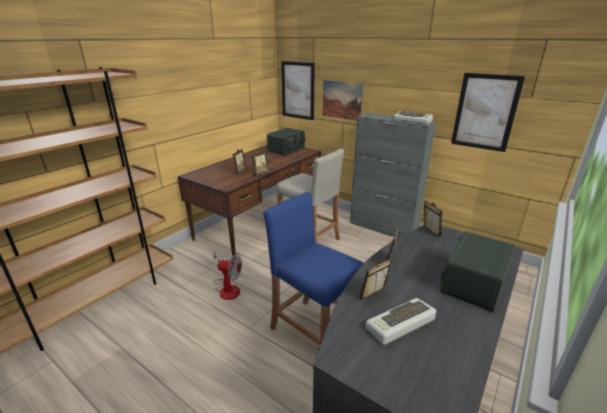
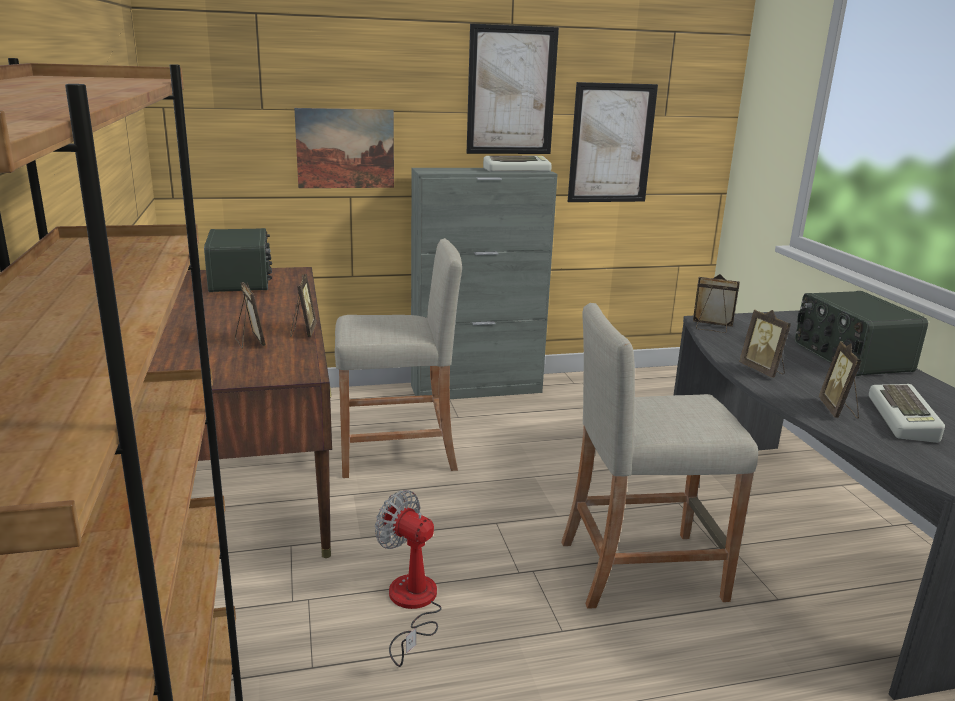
camera: 50 degrees left, 5 degrees down
fan [213,252,242,300] -> fan turned 105 degrees counterclockwise [375,490,442,667]
blue stool [263,192,364,345] -> beige stool [561,303,758,609]
picture [281,61,315,120] -> picture moved to [467,23,559,154]

